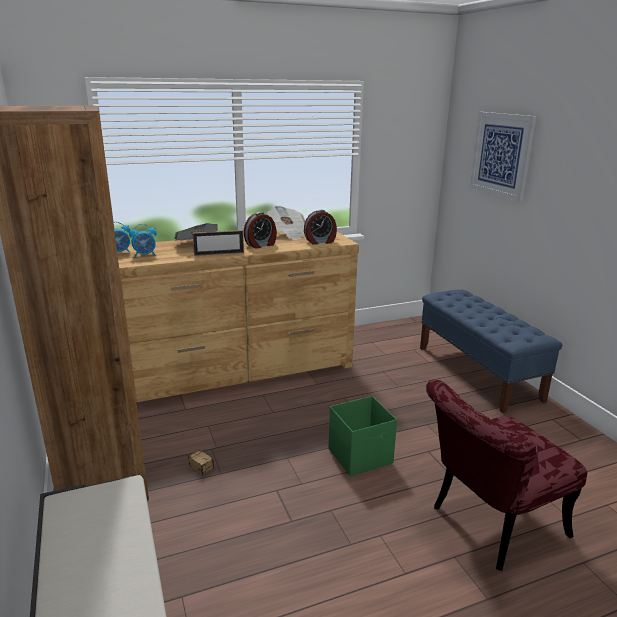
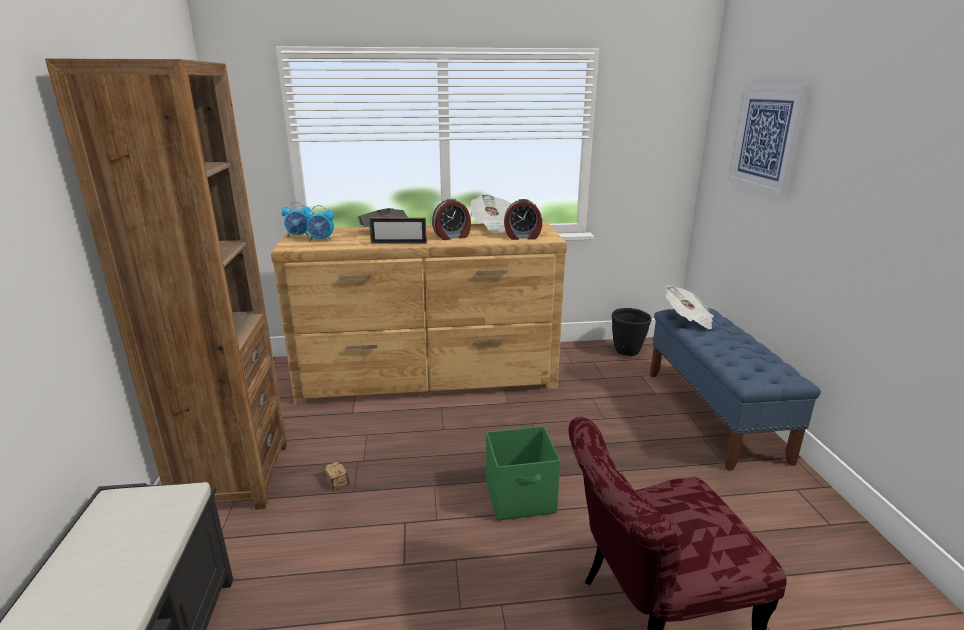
camera: 15 degrees right, 0 degrees up
none -> black planter [612,308,652,356]
none -> newspaper [666,285,714,329]

